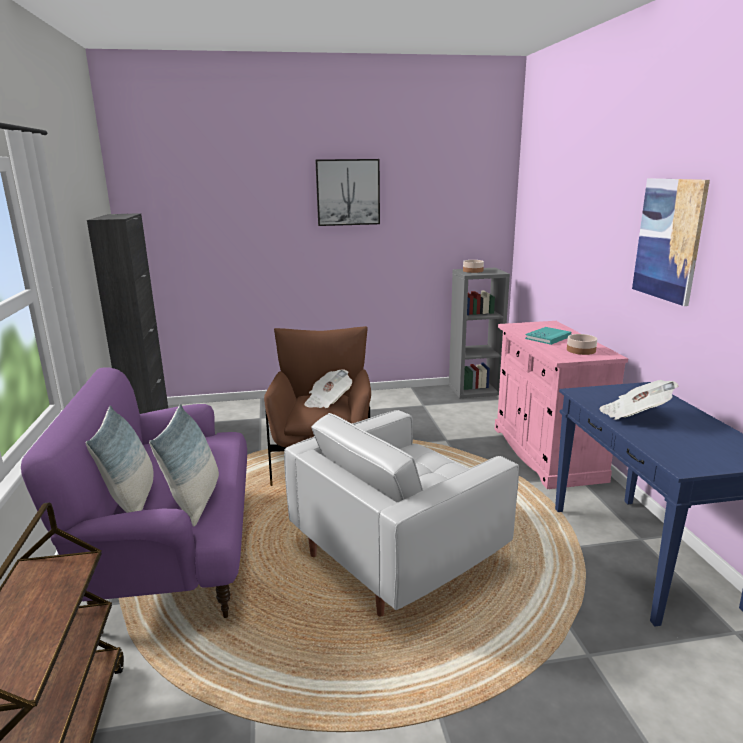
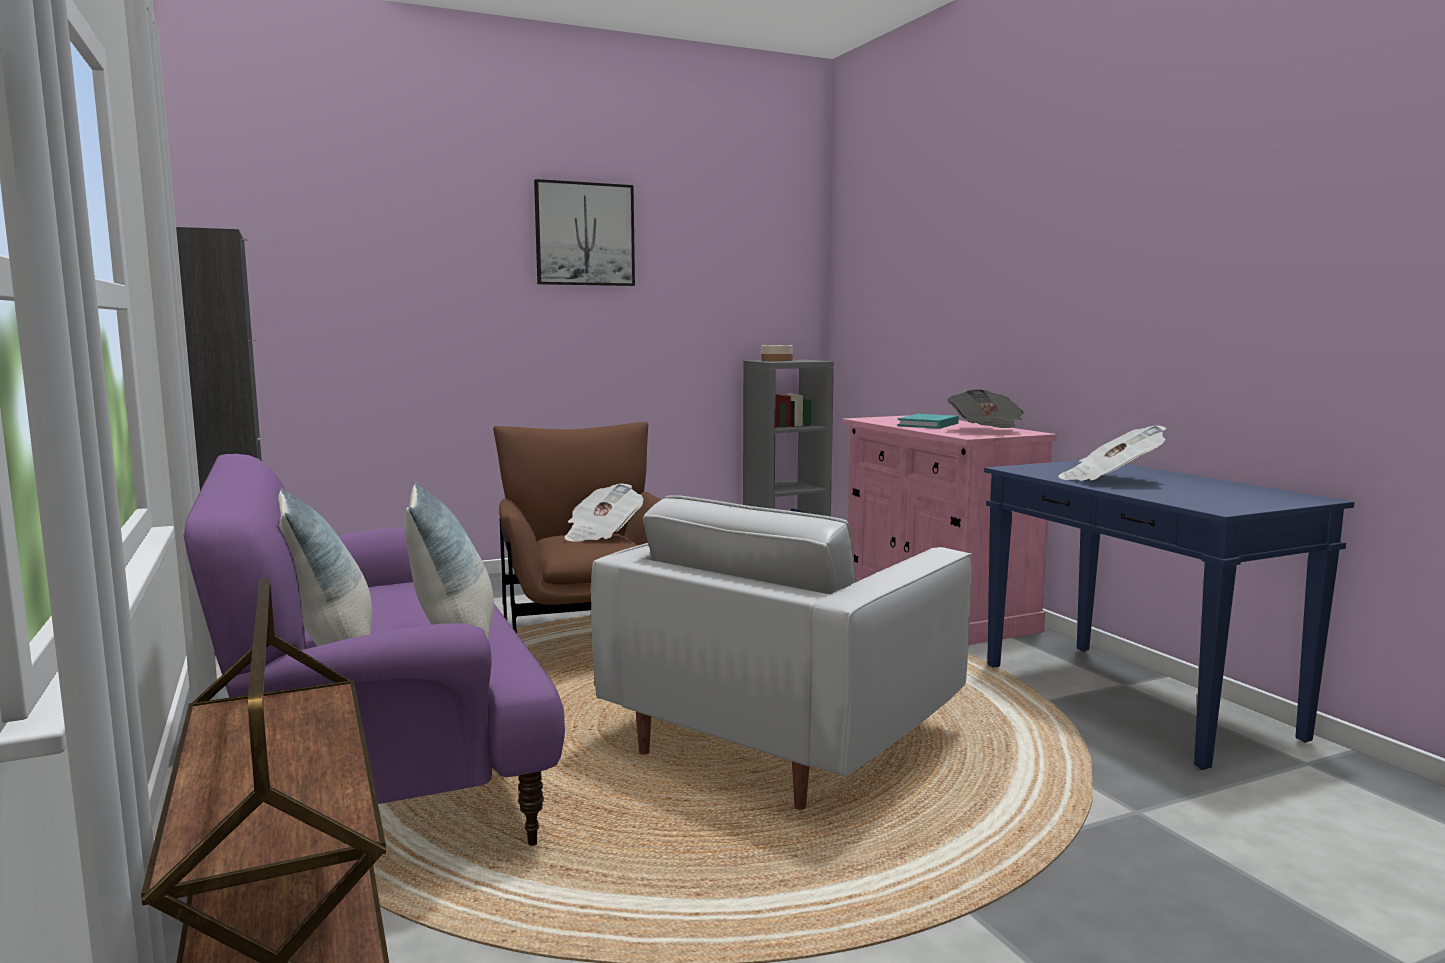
camera: 15 degrees left, 10 degrees down
bowl [567,334,597,355] -> newspaper [948,389,1024,428]
picture [632,178,710,306] -> none

